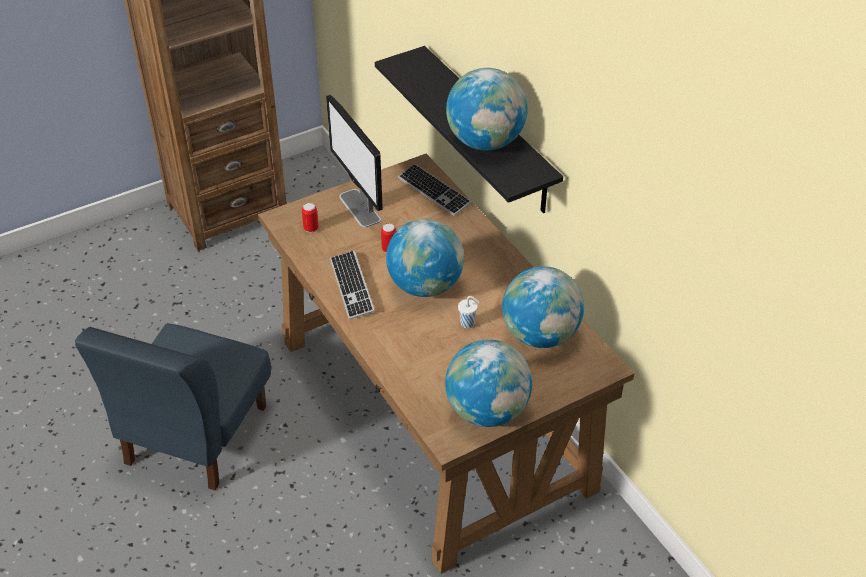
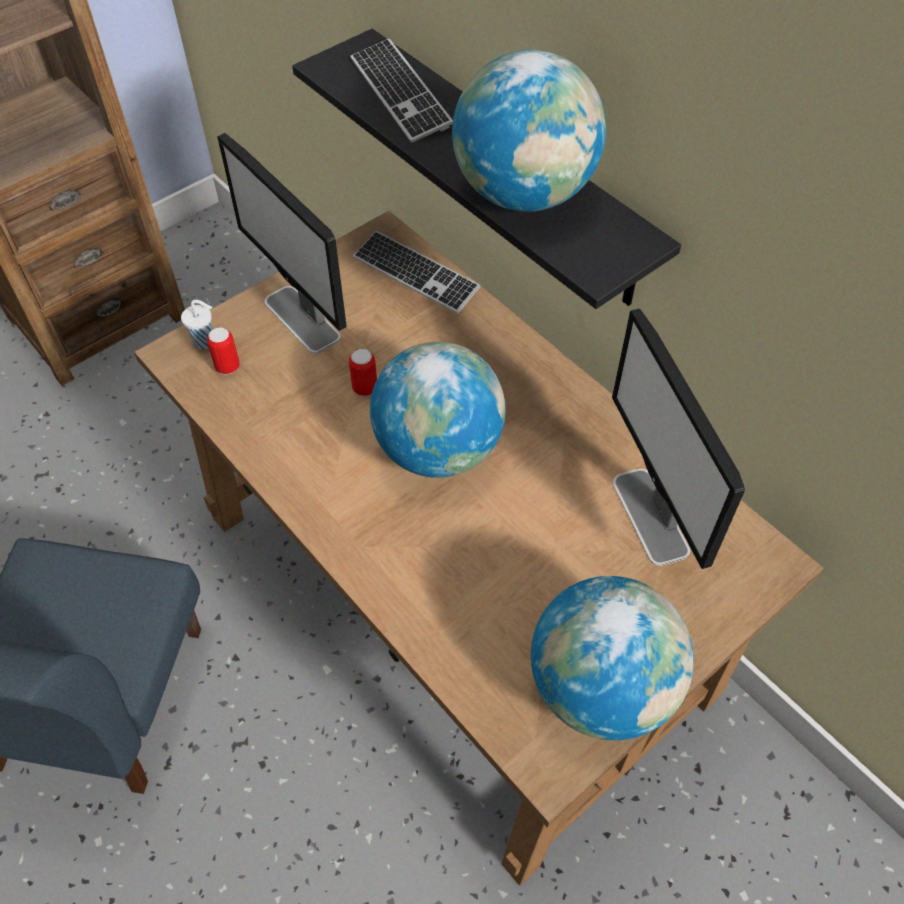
camera: 10 degrees left, 10 degrees up
keyboard [330,250,375,320] -> keyboard moved to [350,38,453,143]
white cup [458,296,480,329] -> white cup moved to [181,300,212,349]
globe [502,266,584,348] -> monitor [612,308,745,569]

